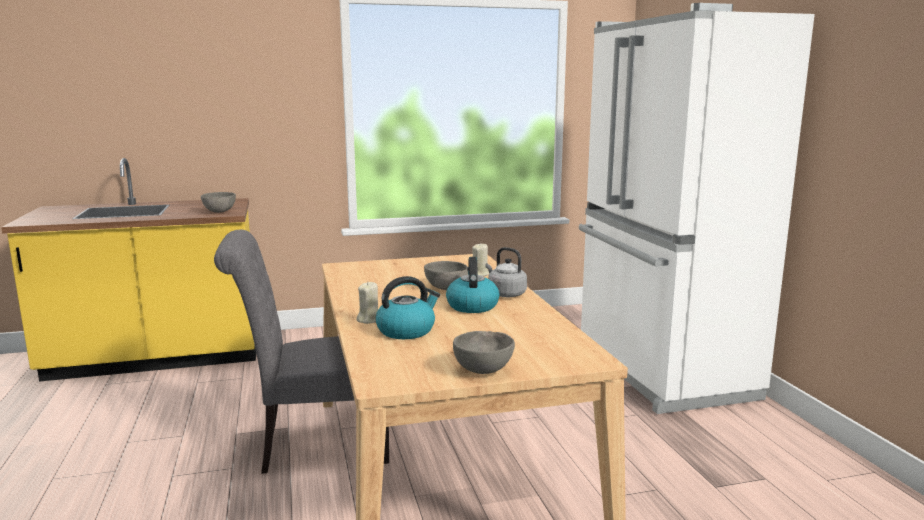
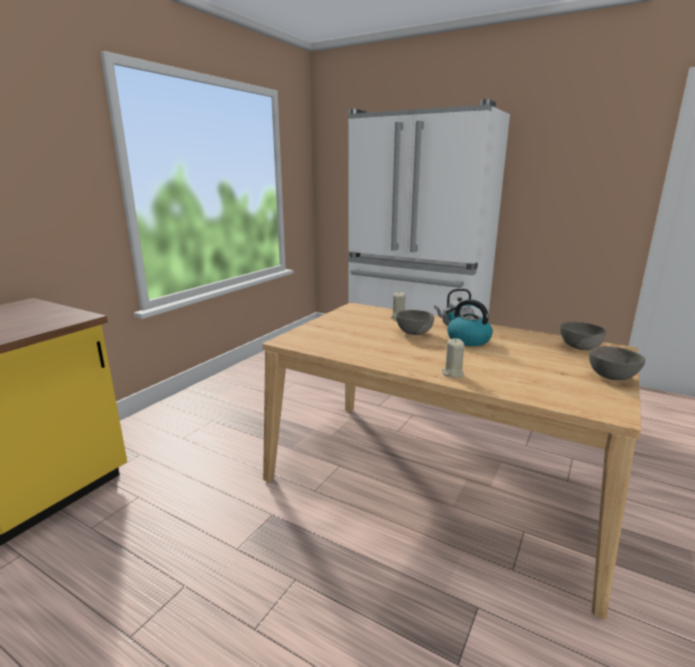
camera: 45 degrees left, 5 degrees up
grey bowl [201,192,236,213] -> grey bowl moved to [560,322,607,350]
grey chair [214,230,389,474] -> none
kettle [376,276,440,339] -> none

